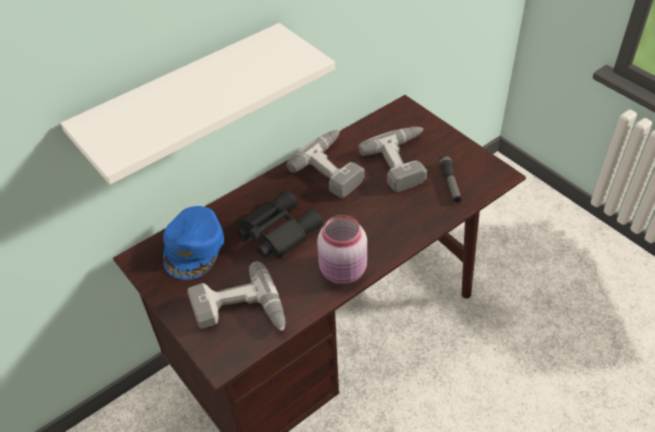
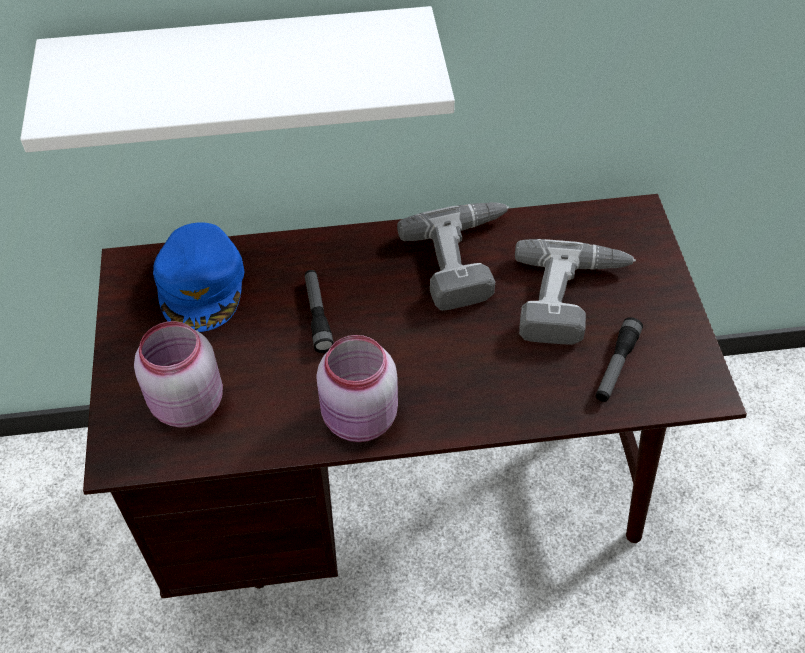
camera: 30 degrees right, 5 degrees up
blue cap [163,206,224,280] -> blue cap turned 45 degrees counterclockwise [153,222,244,332]
power drill [187,261,285,331] -> pink jar [134,321,223,428]
black binoculars [237,189,323,259] -> flashlight [305,270,334,353]

